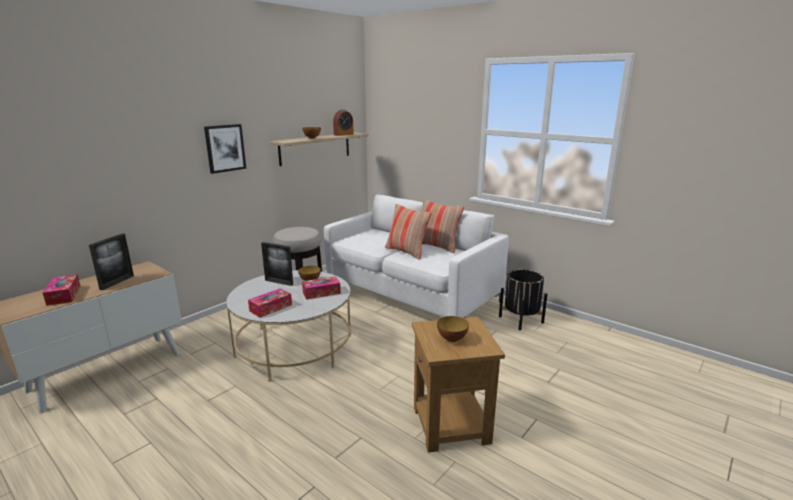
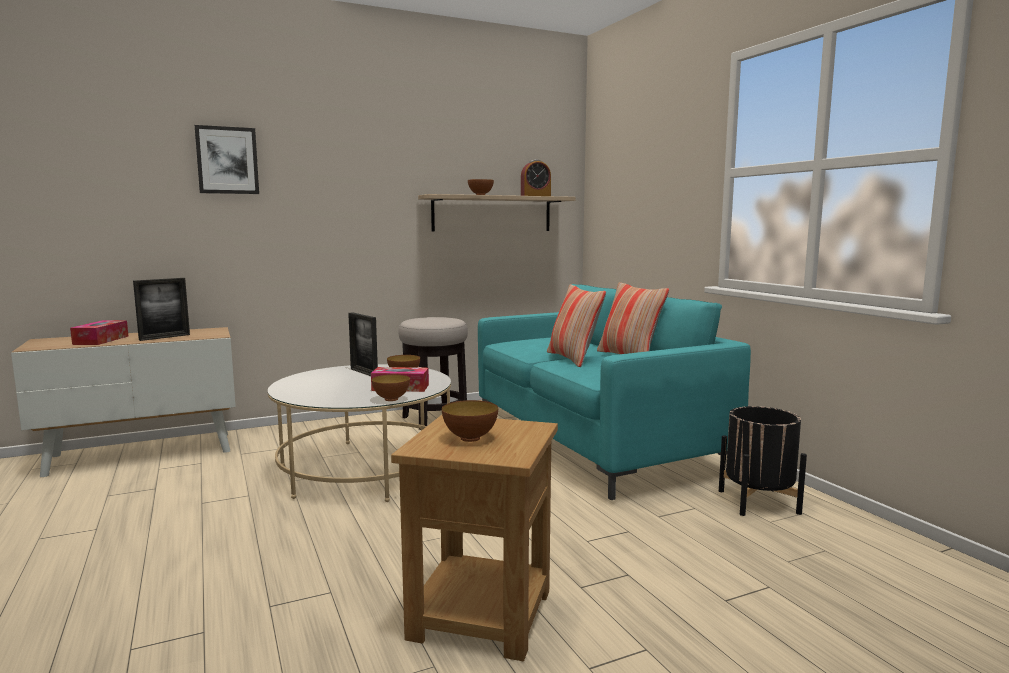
camera: 25 degrees right, 10 degrees down
picture [204,124,246,174] -> picture moved to [195,125,259,194]
tissue box [248,288,292,318] -> none
white sofa [324,194,509,318] -> turquoise sofa [478,284,751,500]
none -> bowl [371,374,410,401]

